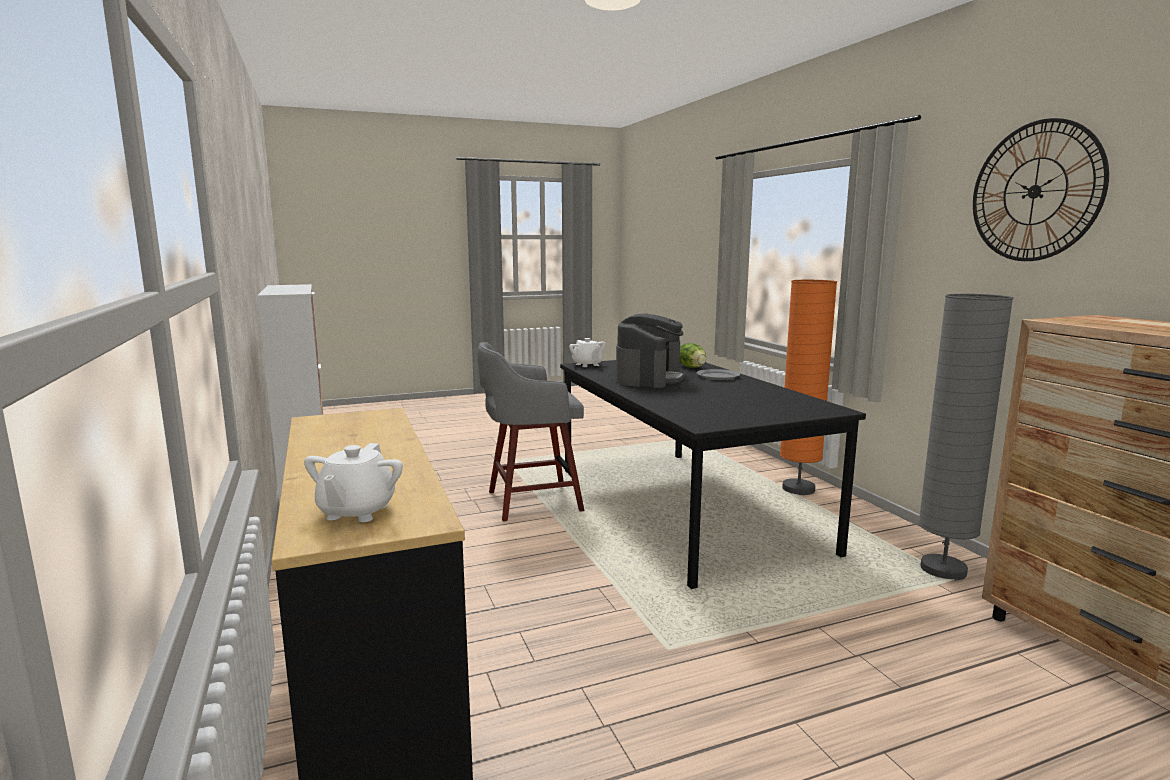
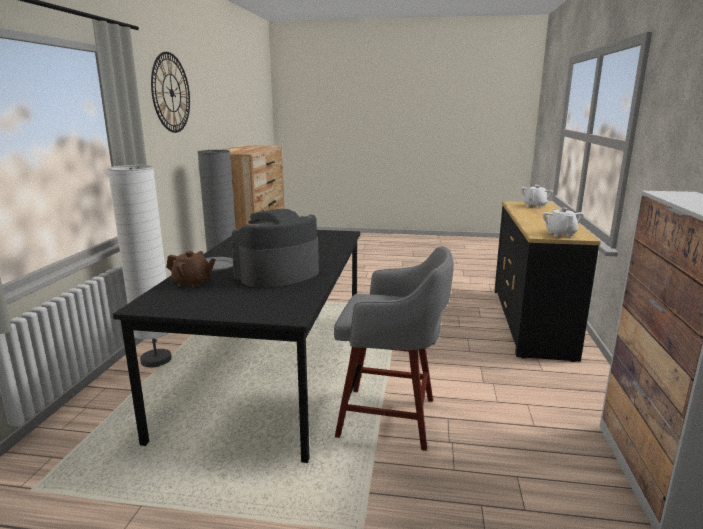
camera: 150 degrees left, 5 degrees up
white teapot [569,338,605,367] -> white teapot moved to [542,207,584,237]
lettuce [680,343,706,368] -> brown teapot [166,251,216,288]
orange floor lamp [780,280,837,495] -> white floor lamp [108,165,172,367]

